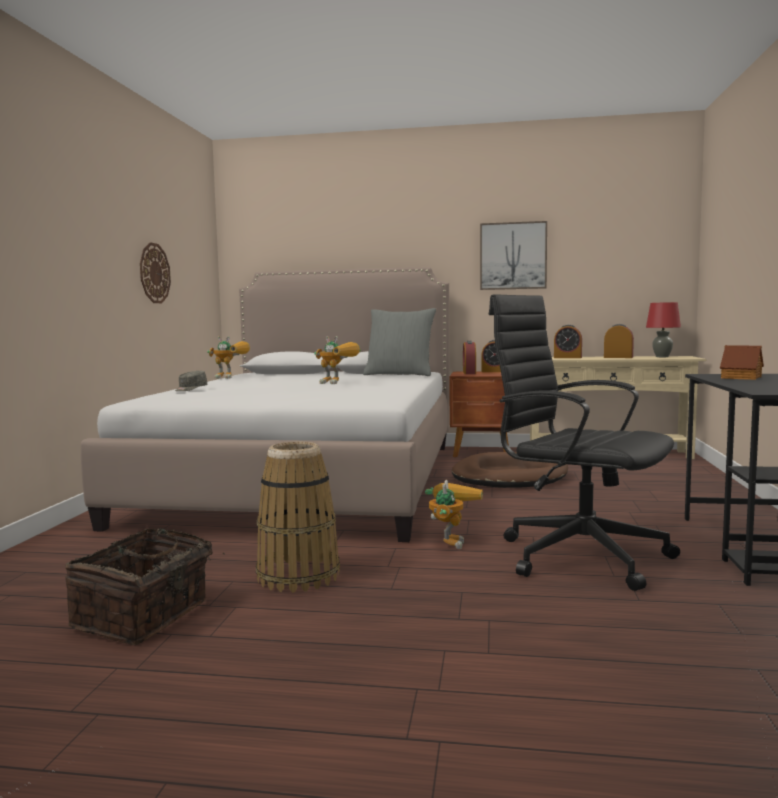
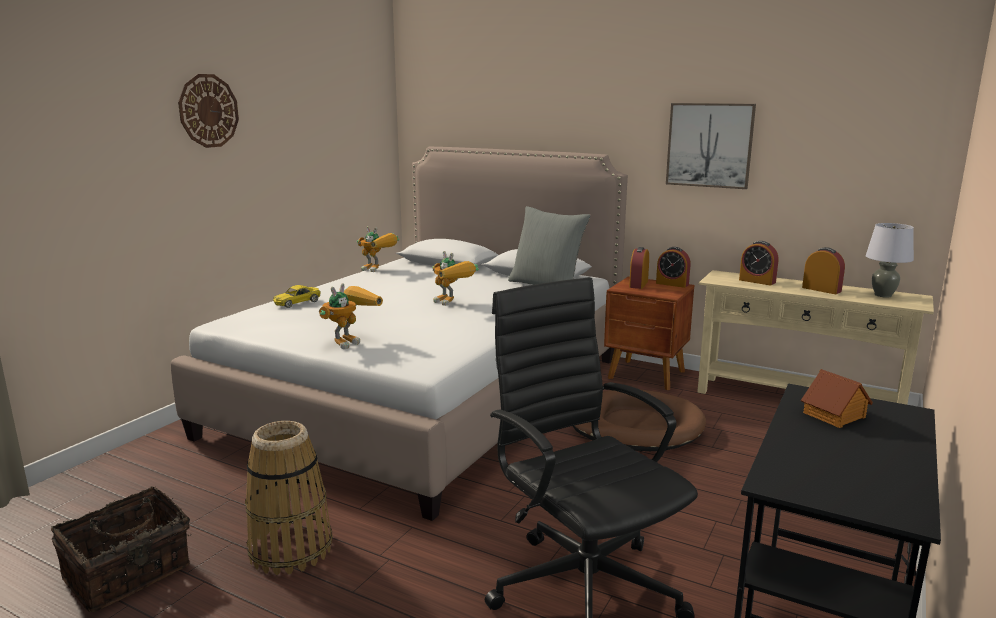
camera: 20 degrees right, 10 degrees up
wall clock [140,242,171,303] -> wall clock moved to [178,74,239,148]
grey cap [175,371,207,391] -> yellow toy car [273,285,321,308]
toy robot [425,480,483,549] -> toy robot moved to [319,283,383,349]
red table lamp [646,302,681,357] -> grey table lamp [866,223,914,298]

